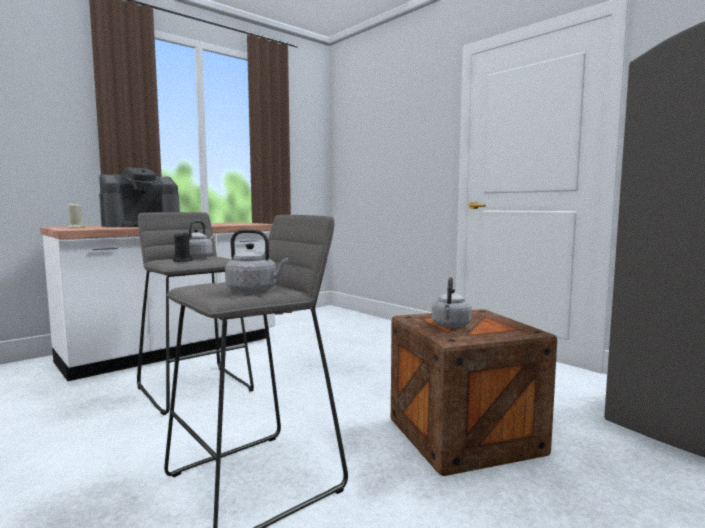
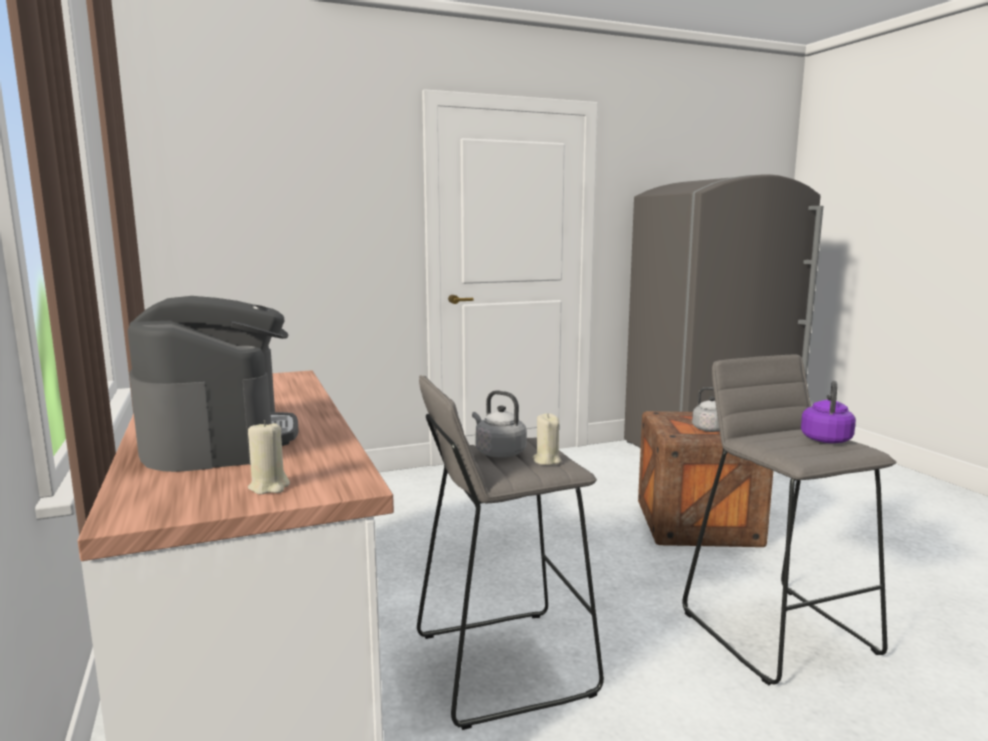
camera: 70 degrees left, 5 degrees up
black candle [173,231,193,262] -> beige candle [532,413,561,465]
grey kettle [225,229,288,293] -> purple kettle [801,380,856,443]

